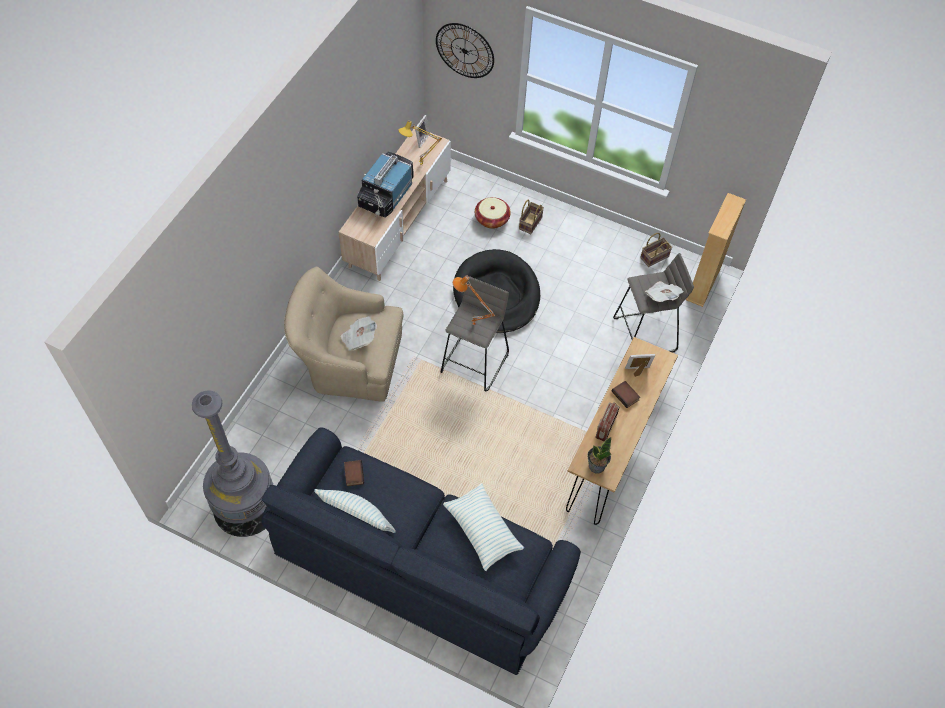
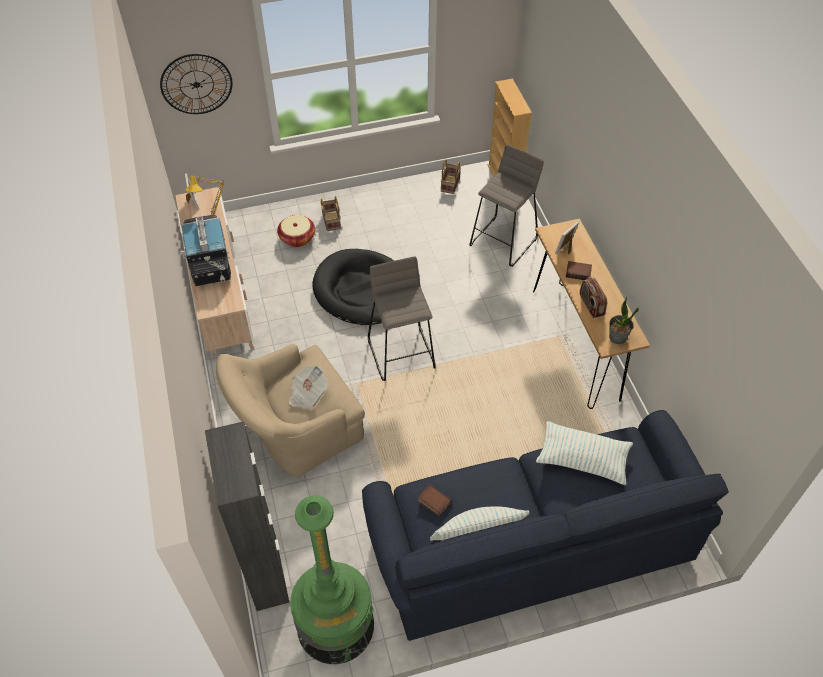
camera: 40 degrees left, 5 degrees down
grey floor lamp [192,390,273,537] -> green floor lamp [290,495,374,664]
orange table lamp [453,276,495,326] -> none
newspaper [645,281,684,302] -> none
none -> black cabinet [205,421,289,611]

